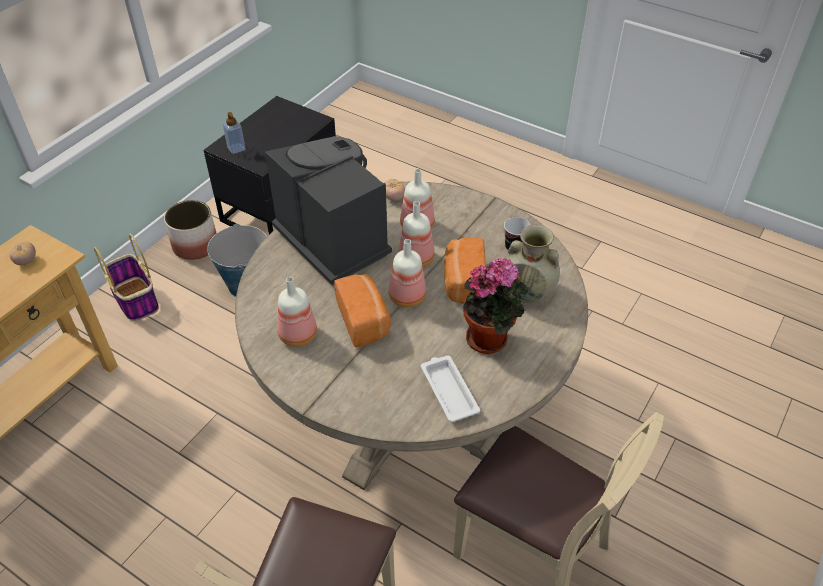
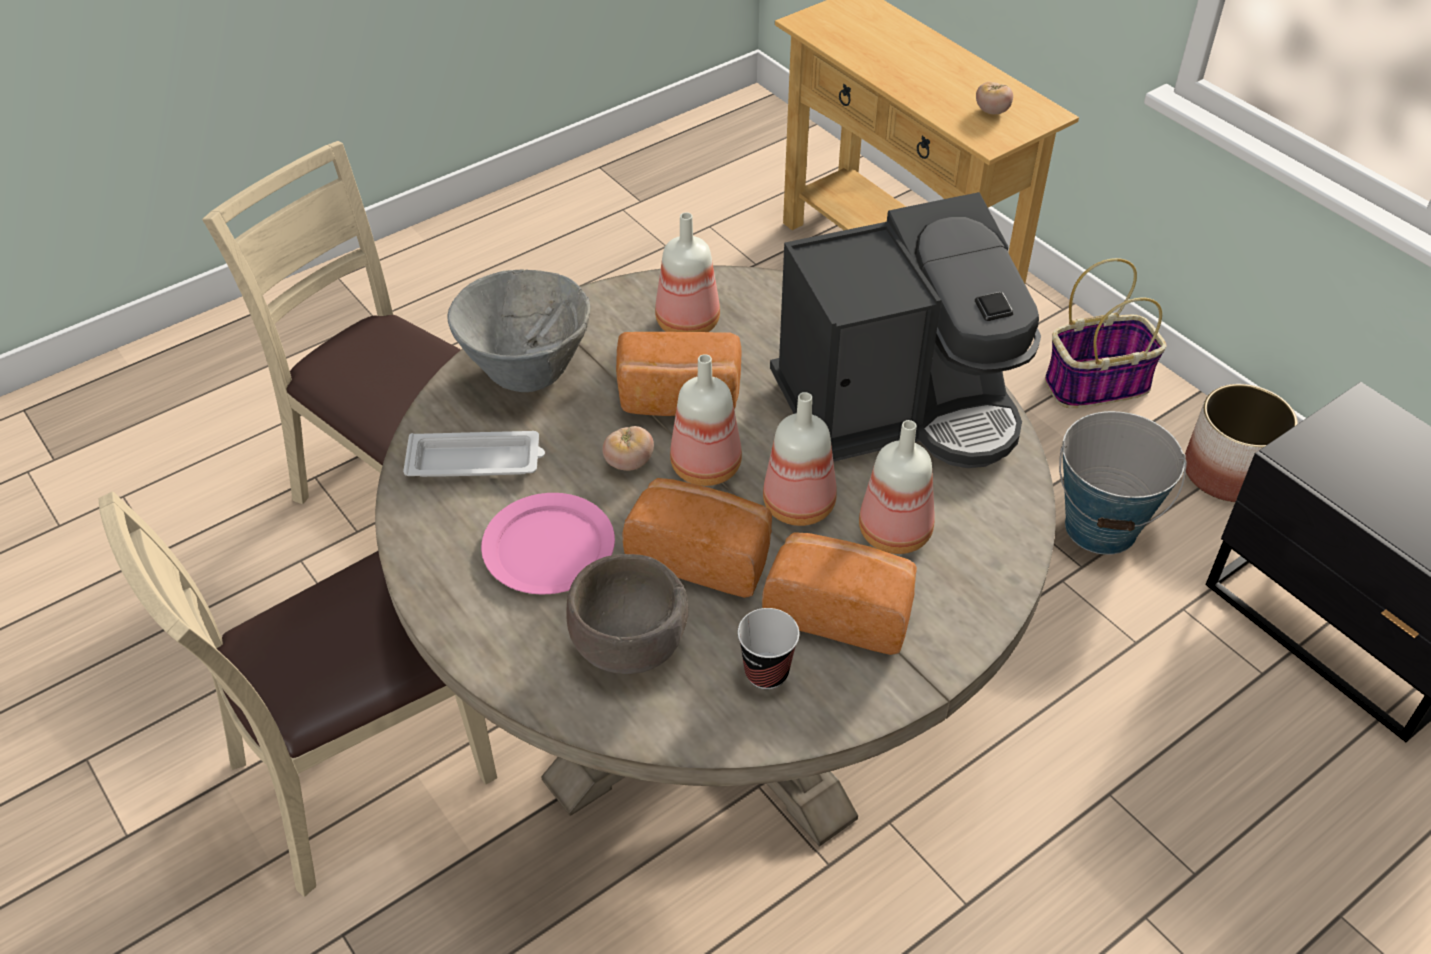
camera: 110 degrees right, 0 degrees up
soap dispenser [223,112,245,154] -> none
tomato [385,179,405,201] -> tomato moved to [602,426,654,471]
potted plant [463,258,528,354] -> pink plate [481,493,615,595]
beige vase [506,225,560,303] -> brown bowl [566,554,688,674]
none -> grey bowl [447,269,591,392]
none -> bread [762,532,917,655]

